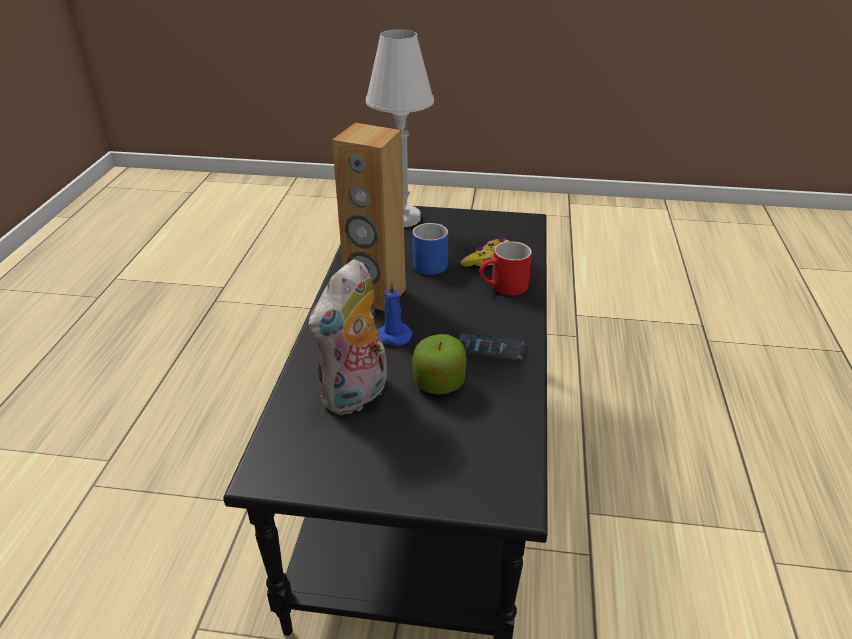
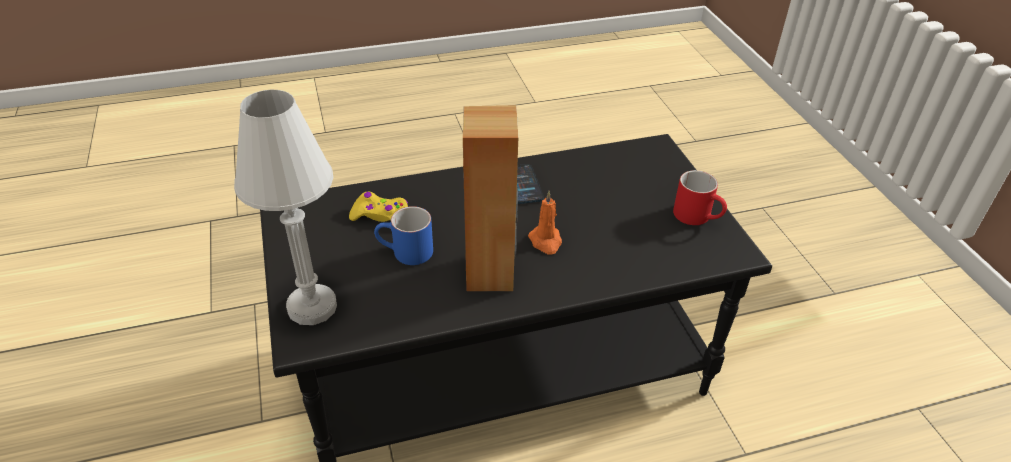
camera: 115 degrees left, 5 degrees up
plush toy [308,259,387,415] -> none
blue candle [377,280,413,346] -> orange candle [528,191,562,255]
apple [412,334,467,395] -> none
red mug [479,241,532,296] -> red mug moved to [673,170,727,225]

